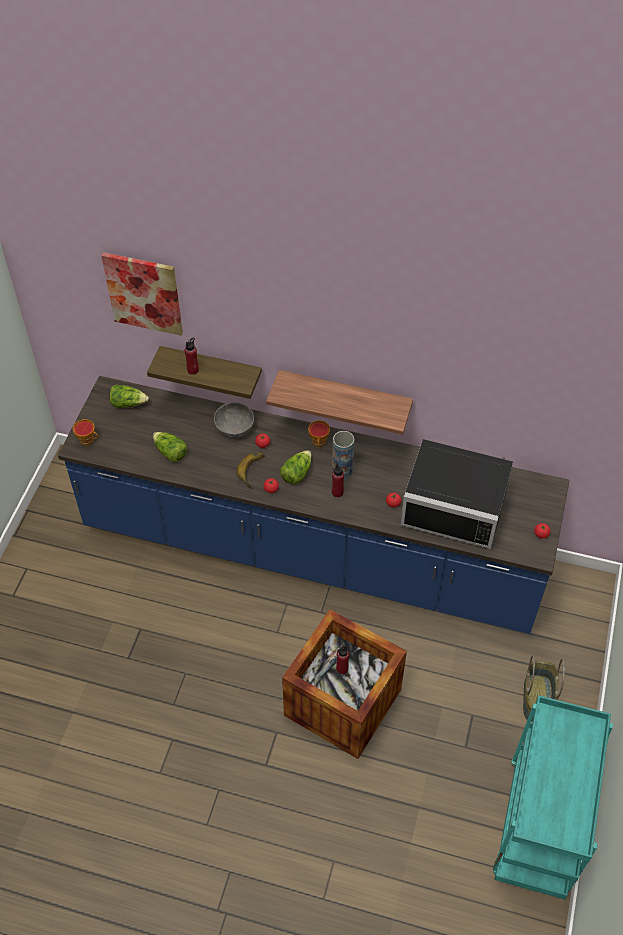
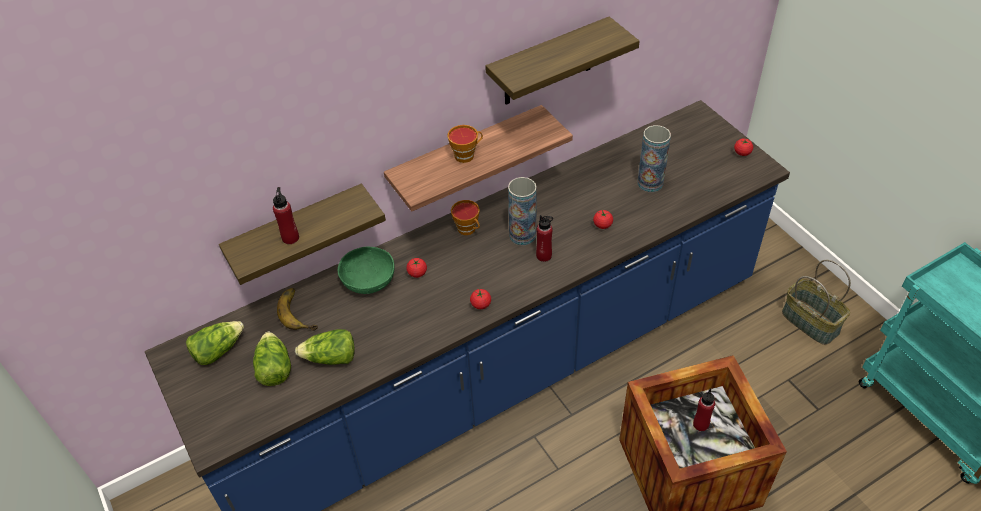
camera: 45 degrees left, 5 degrees down
cup [73,419,98,446] -> cup moved to [447,125,483,163]
picture [101,252,183,336] -> none
grey bowl [214,402,254,438] -> green bowl [338,247,395,294]
banana [237,452,264,488] -> banana moved to [277,288,318,330]
lettuce [280,450,312,485] -> lettuce moved to [253,332,291,386]
black microwave [400,439,513,549] -> vase [637,125,671,192]
none -> shelf [485,17,640,105]

